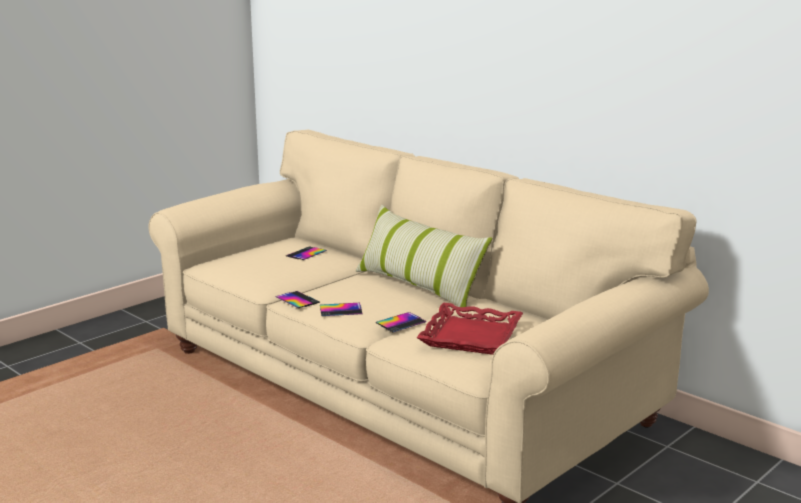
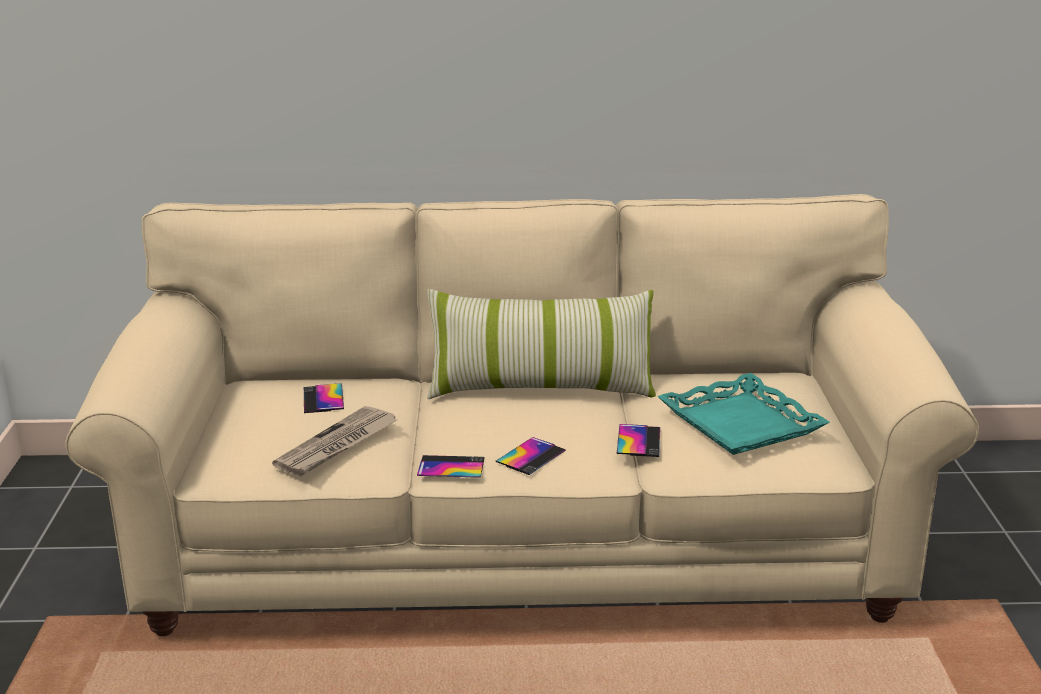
camera: 45 degrees left, 5 degrees up
red tray [417,303,523,355] -> turquoise tray [658,373,830,455]
none -> newspaper [272,406,397,476]

